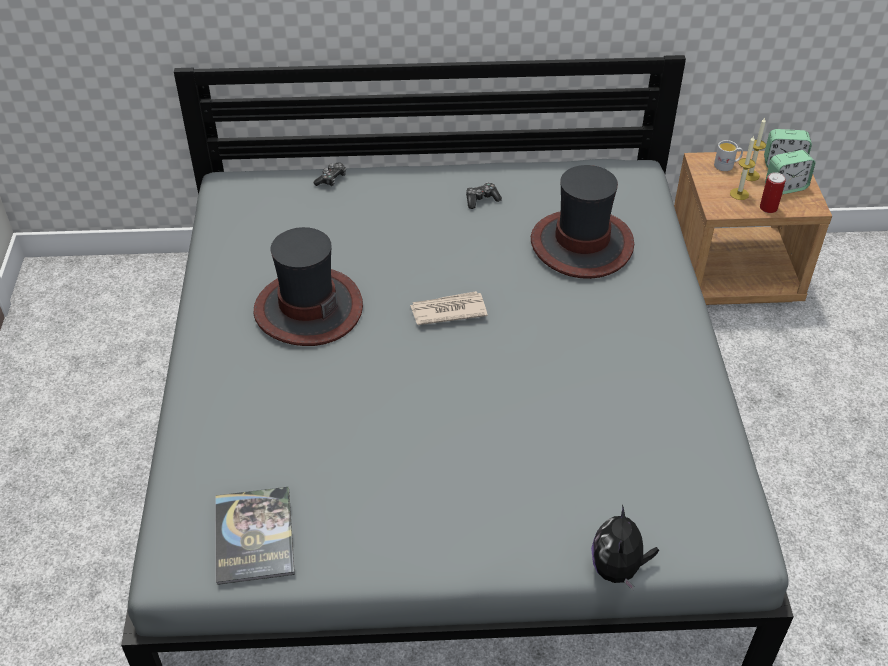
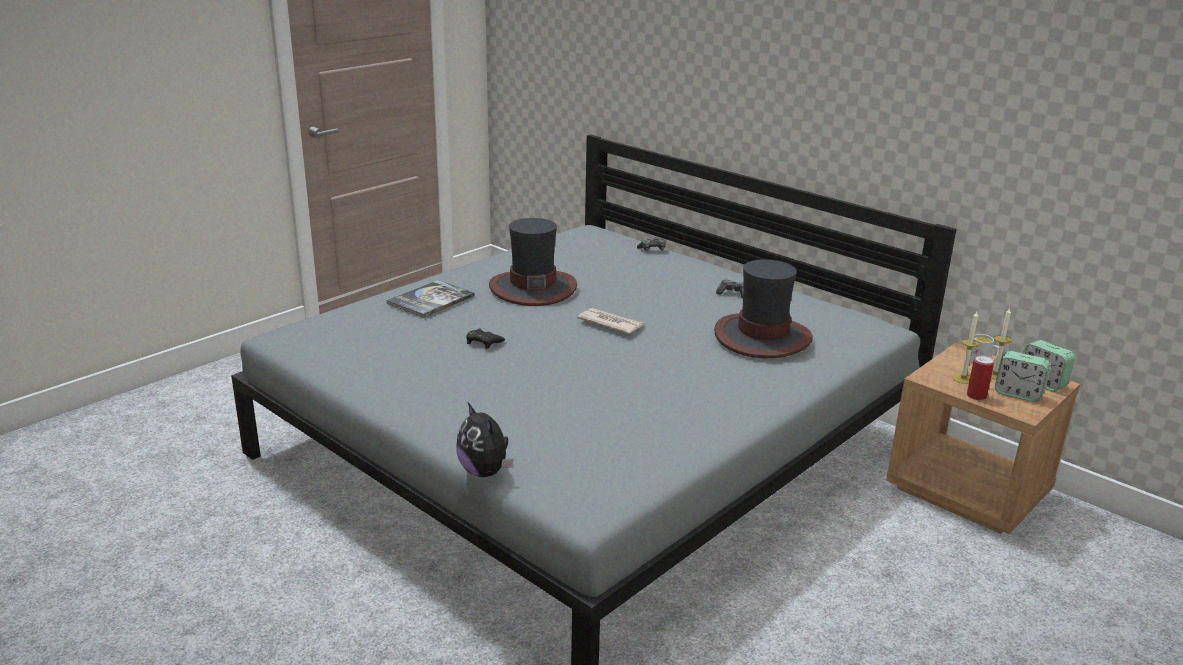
camera: 45 degrees right, 20 degrees down
book [215,487,295,585] -> book moved to [386,280,475,318]
plush toy [591,505,659,590] -> plush toy turned 90 degrees counterclockwise [456,403,513,477]
none -> black game controller [466,328,505,349]

